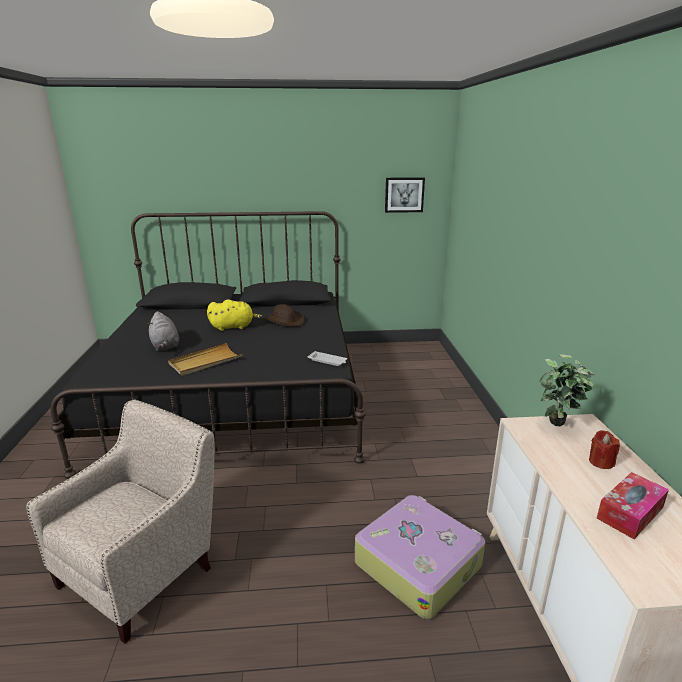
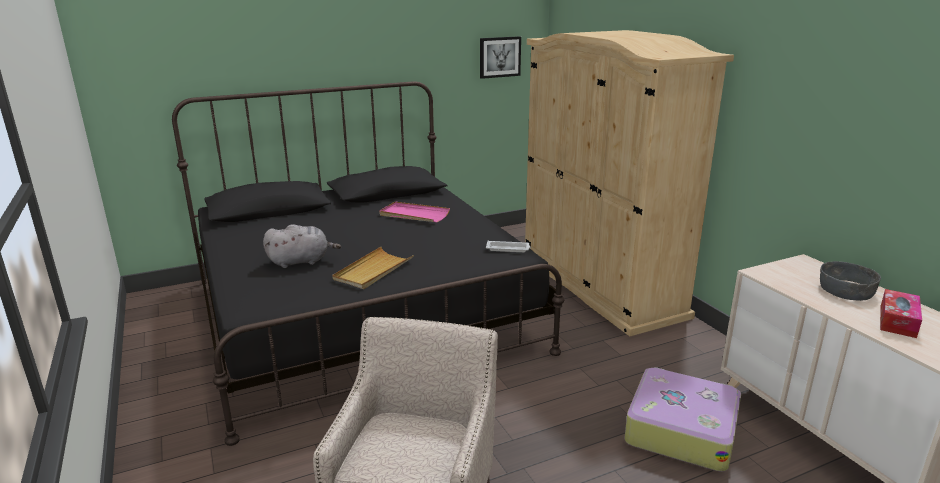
camera: 20 degrees left, 0 degrees up
grey plush toy [148,311,179,351] -> grey plush toy turned 60 degrees counterclockwise [263,224,341,268]
yellow plush toy [207,299,263,331] -> none
brown hat [264,304,305,327] -> pink tray [379,202,450,222]
potted plant [539,354,595,426] -> none
red candle [589,430,620,469] -> grey bowl [820,261,881,301]
none -> beige wardrobe [525,30,734,336]

